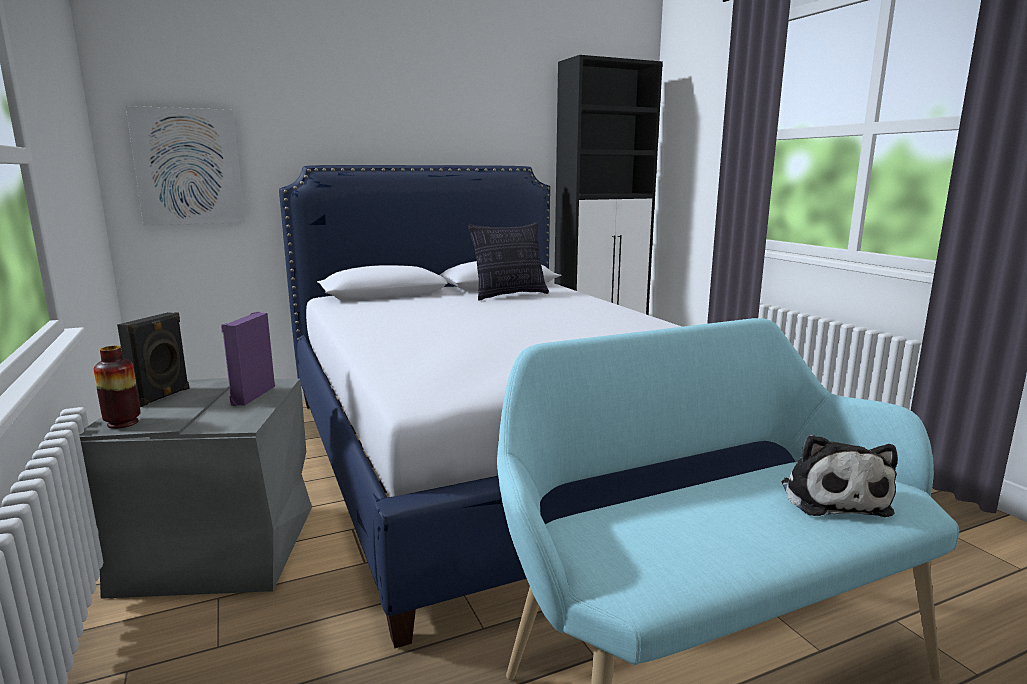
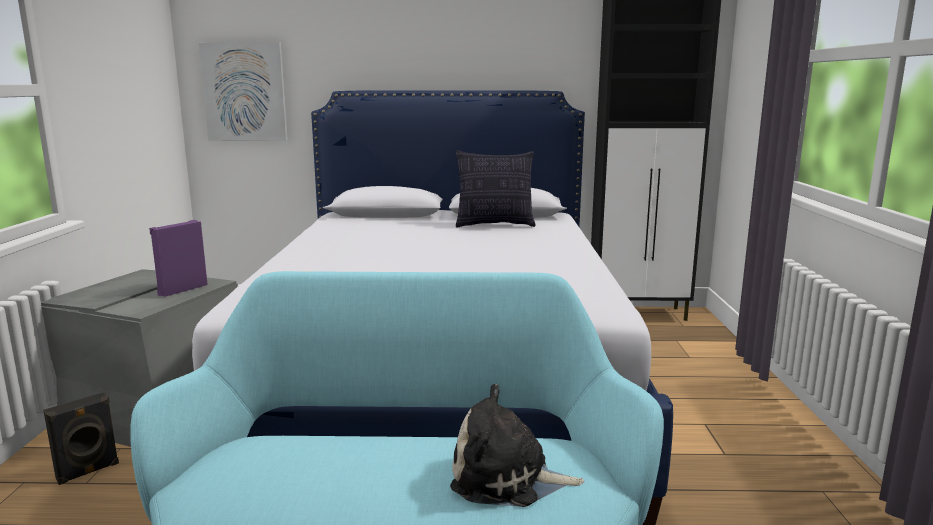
camera: 25 degrees right, 0 degrees up
vase [94,346,141,429] -> none
black speaker [117,312,189,407] -> black speaker moved to [43,392,119,485]
plush toy [782,434,898,517] -> plush toy turned 75 degrees clockwise [450,384,584,507]

